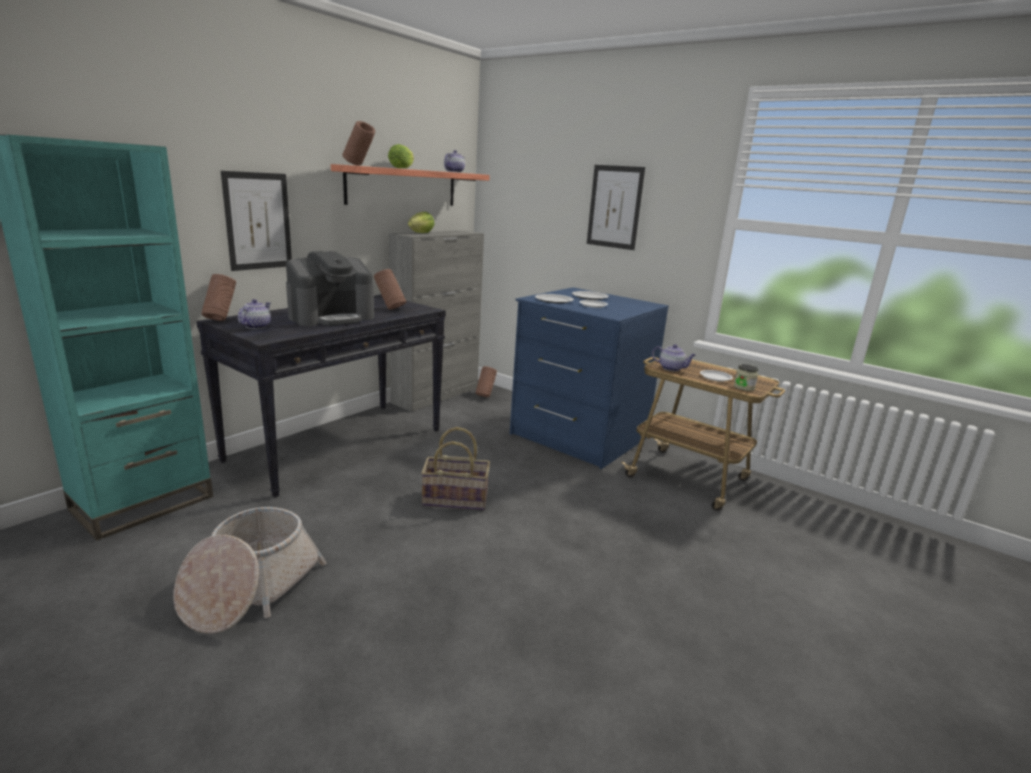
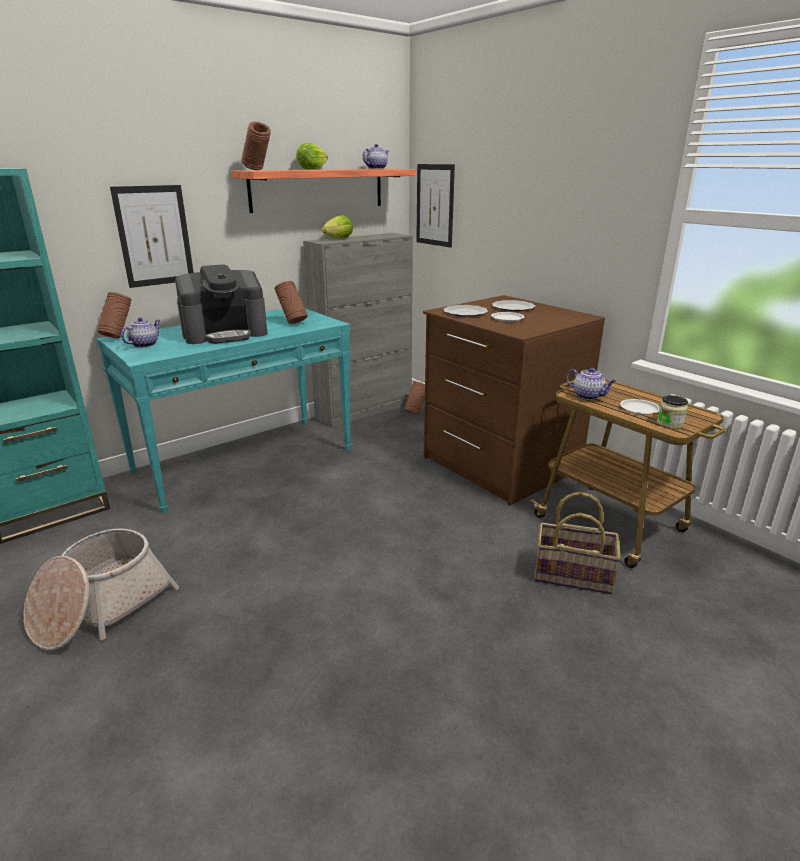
camera: 15 degrees right, 5 degrees up
black console table [196,295,446,497] -> turquoise console table [96,308,351,514]
basket [421,427,490,510] -> basket moved to [535,492,621,594]
blue dresser [510,287,669,469] -> brown dresser [423,295,605,505]
picture [587,165,645,250] -> picture moved to [416,164,455,248]

